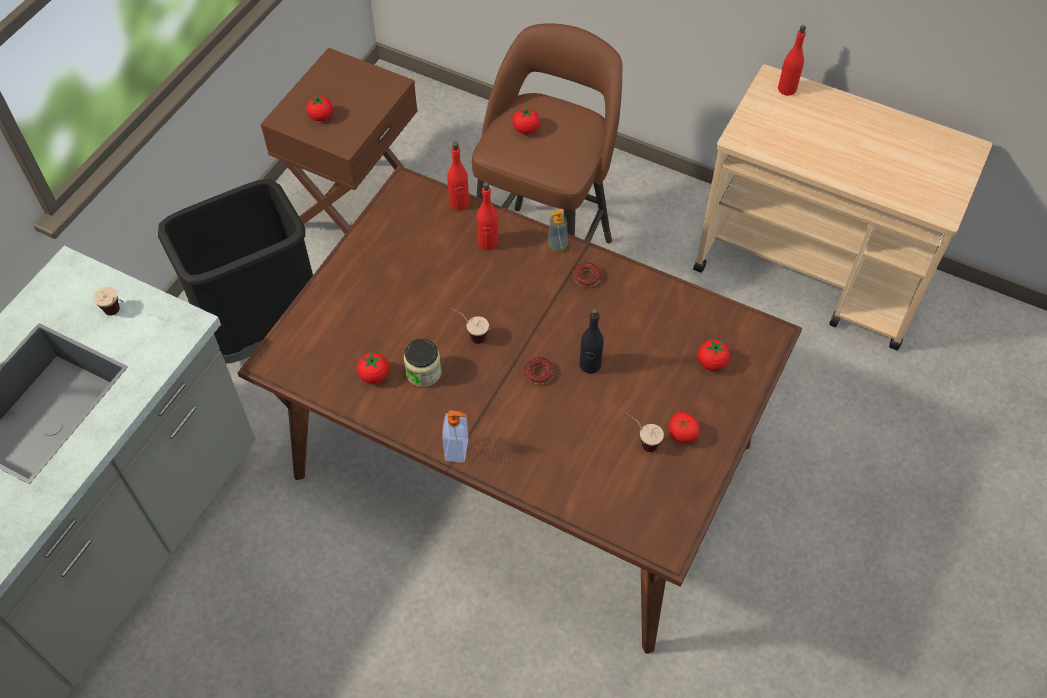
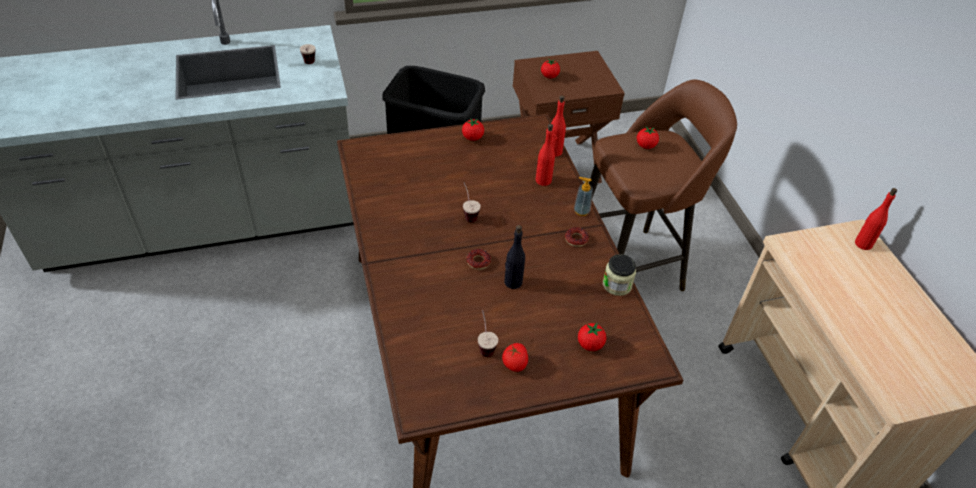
camera: 45 degrees right, 10 degrees down
tomato [357,352,389,384] -> tomato moved to [462,118,484,141]
jar [404,339,442,387] -> jar moved to [603,254,636,296]
soap dispenser [442,410,468,463] -> none

